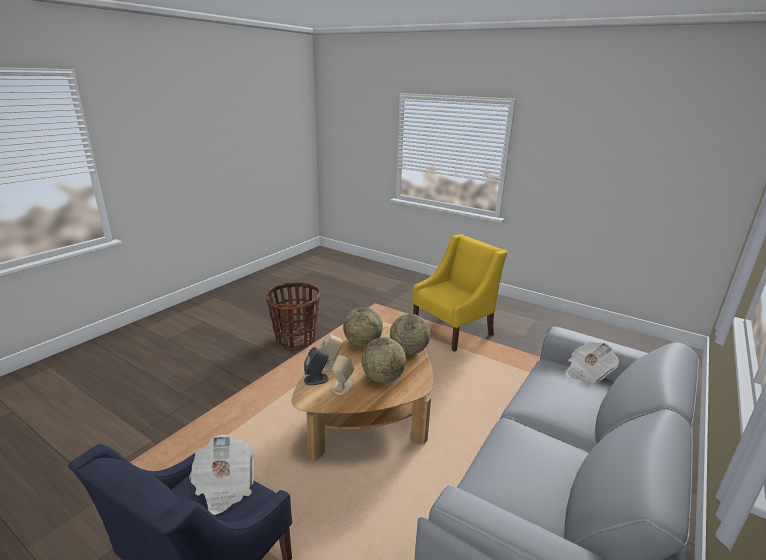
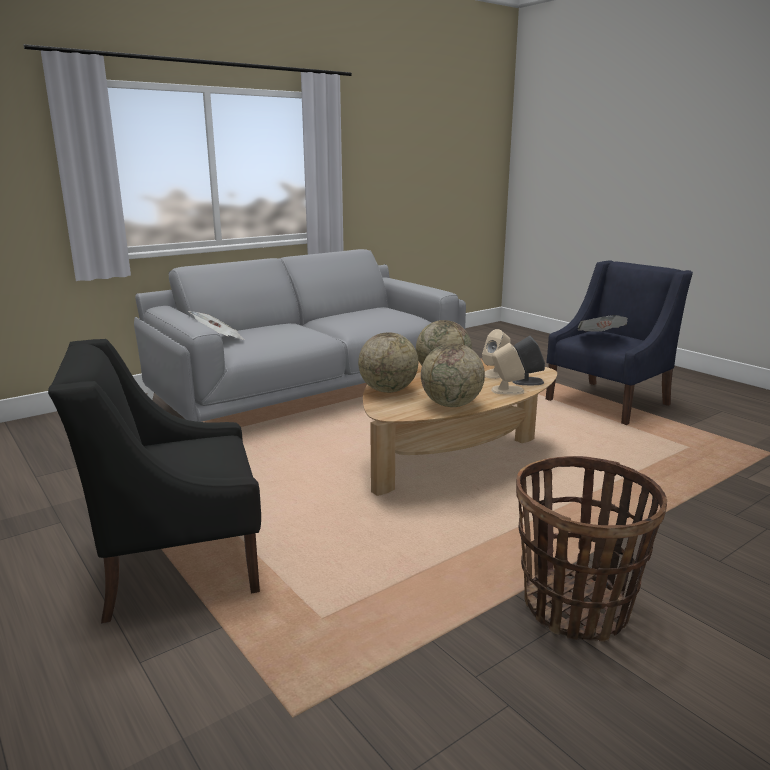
camera: 160 degrees left, 5 degrees down
yellow armchair [412,234,508,352] -> black armchair [48,339,261,623]

